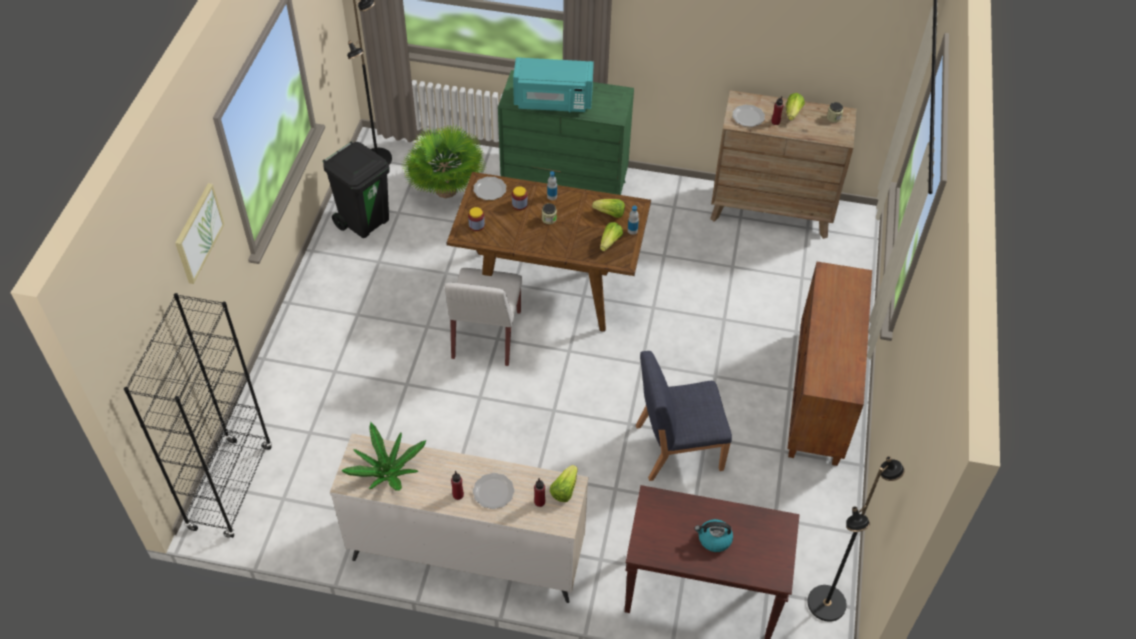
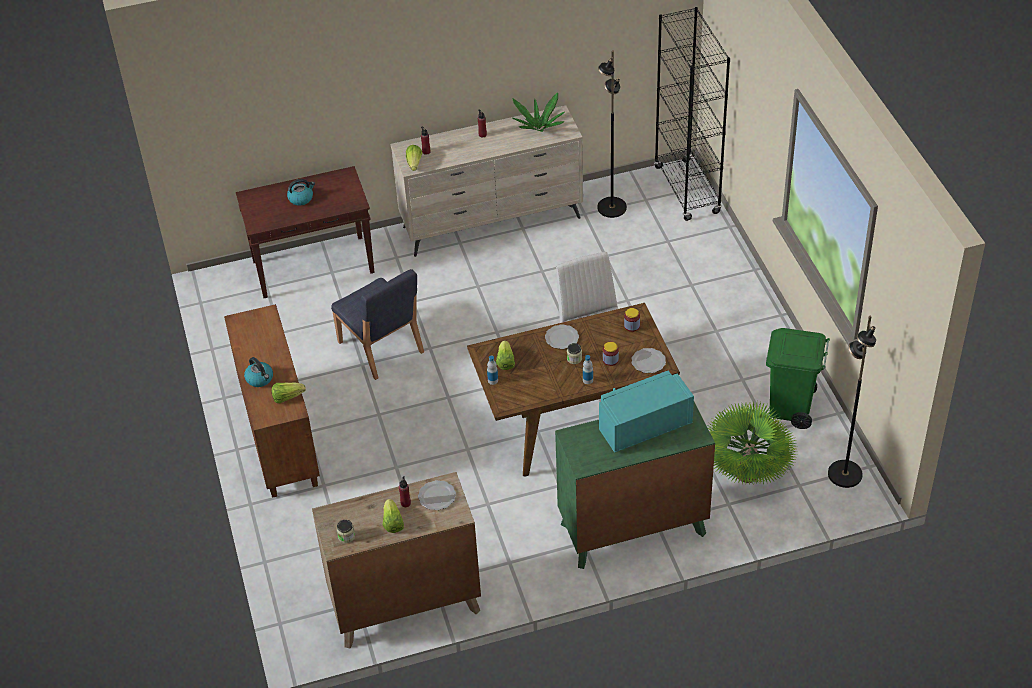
camera: 155 degrees right, 5 degrees down
picture [175,183,225,284] -> none
black trash can [322,141,390,238] -> green trash can [766,328,830,429]
plate [473,473,514,509] -> plate moved to [545,324,579,349]
lettuce [592,199,625,218] -> lettuce moved to [272,382,306,403]
blue chair [636,351,732,481] -> blue chair turned 90 degrees clockwise [331,269,424,380]
black floor lamp [807,456,905,622] -> black floor lamp moved to [597,50,627,218]
none -> kettle [244,357,273,387]

